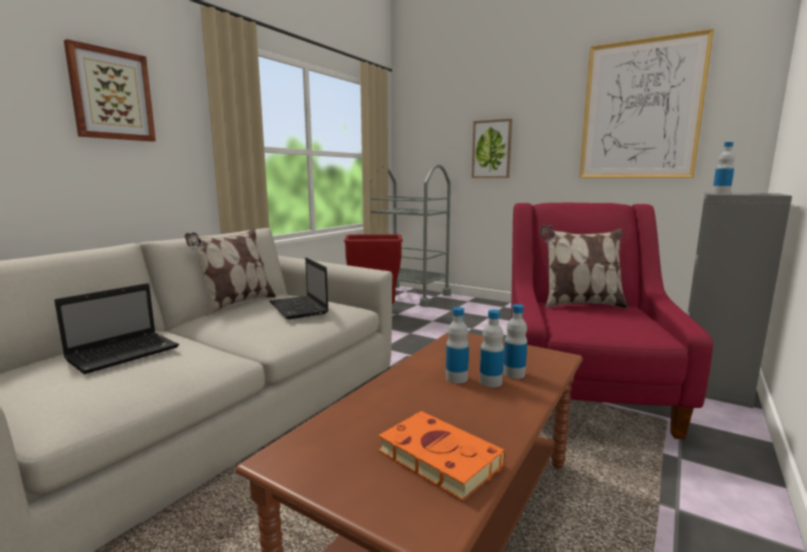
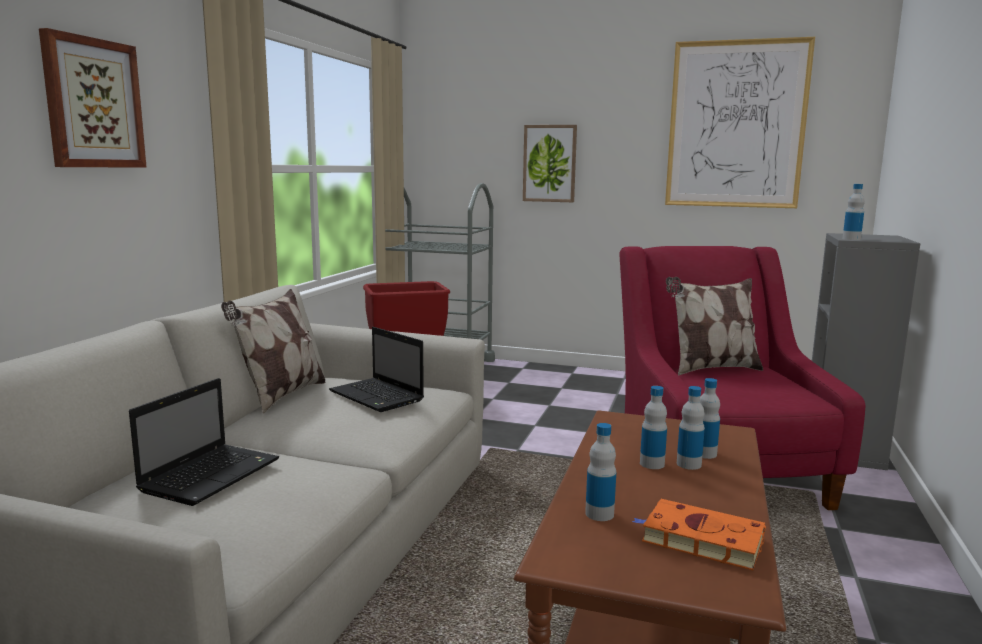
camera: 15 degrees left, 0 degrees up
none -> bottle [585,423,616,521]

